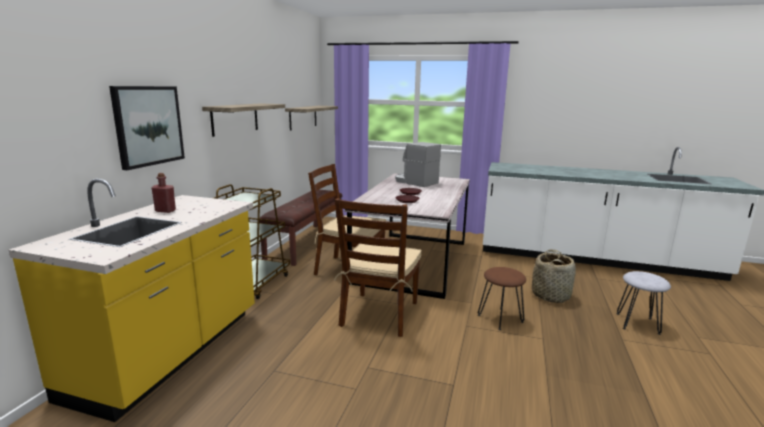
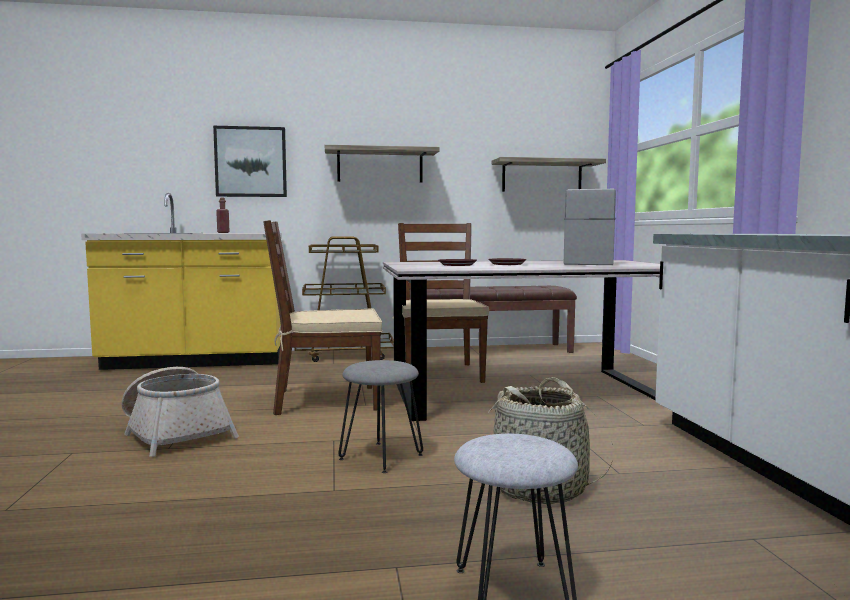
camera: 65 degrees right, 10 degrees down
brown stool [478,267,526,330] -> grey stool [338,360,423,473]
none -> basket [122,367,239,457]

